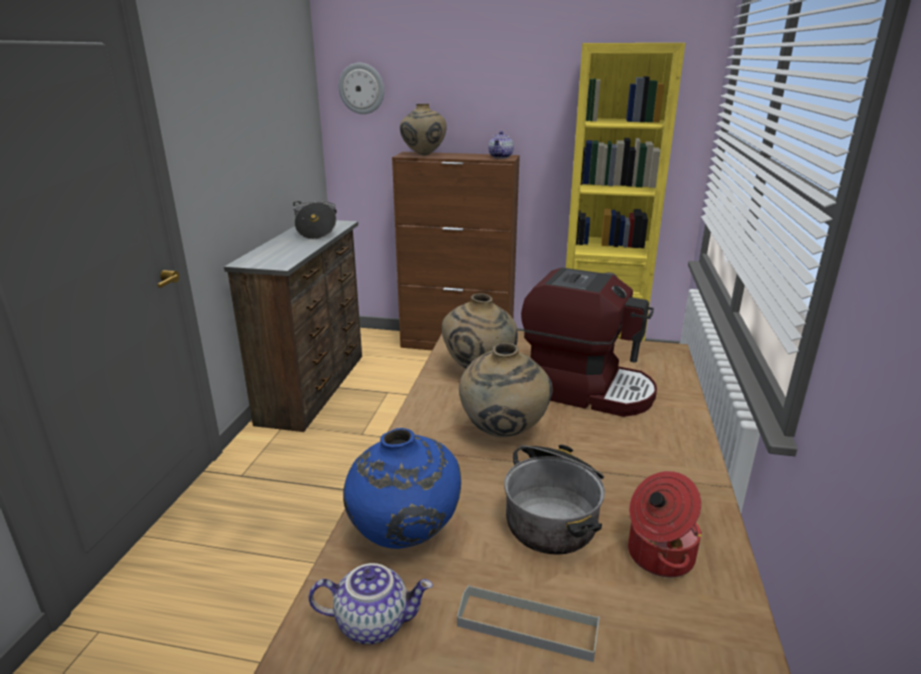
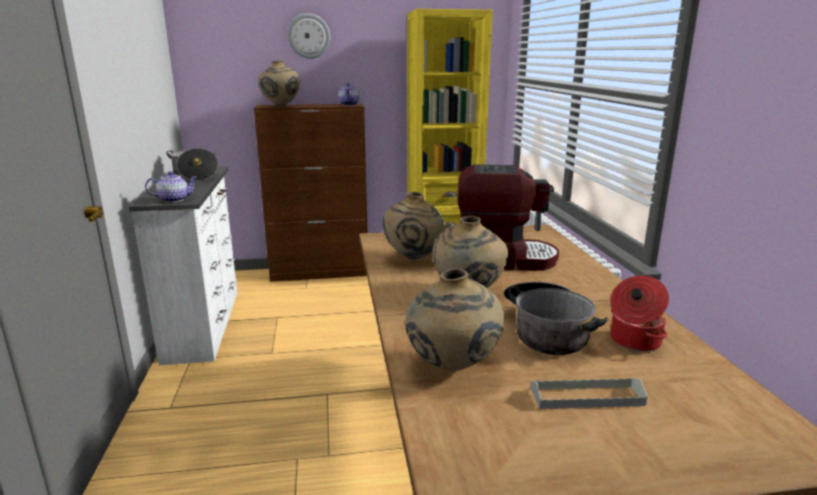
camera: 20 degrees left, 5 degrees down
brown dresser [224,220,362,432] -> white dresser [129,167,238,366]
teapot [309,563,433,644] -> teapot moved to [145,171,198,202]
wall clock [339,63,384,114] -> wall clock moved to [287,13,331,59]
blue vase [343,428,461,549] -> beige vase [405,269,505,371]

